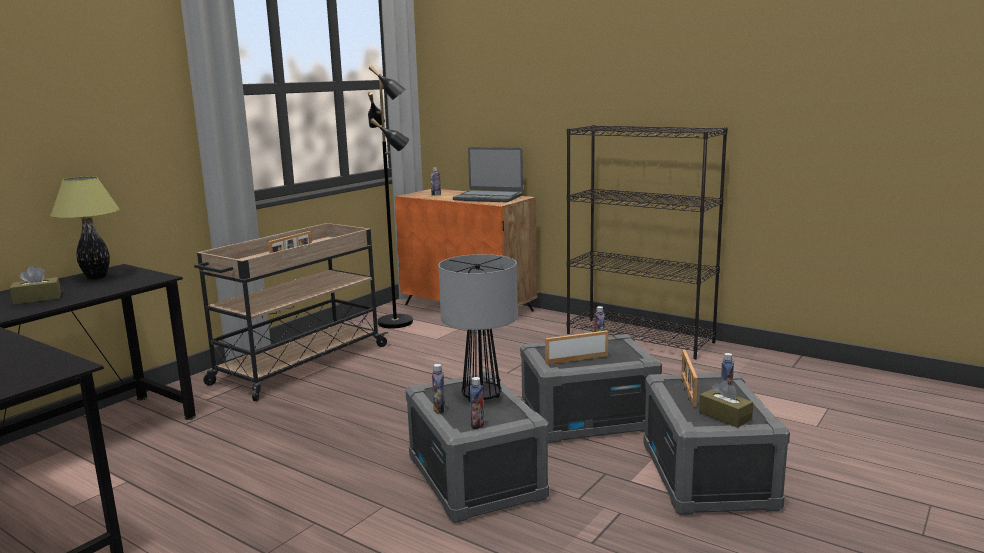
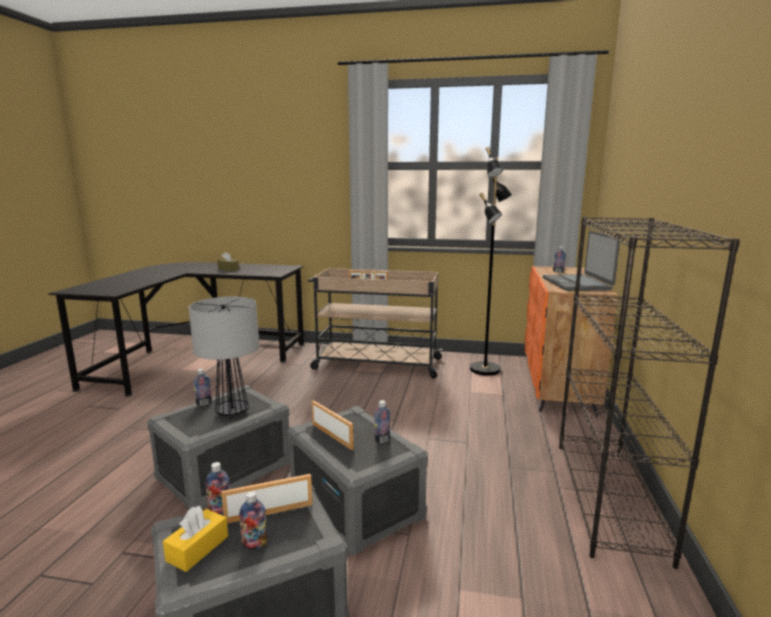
camera: 65 degrees right, 0 degrees up
table lamp [50,176,120,280] -> none
bottle [470,377,484,429] -> bottle moved to [205,462,230,515]
brown tissue box [699,380,753,428] -> yellow tissue box [163,506,228,572]

